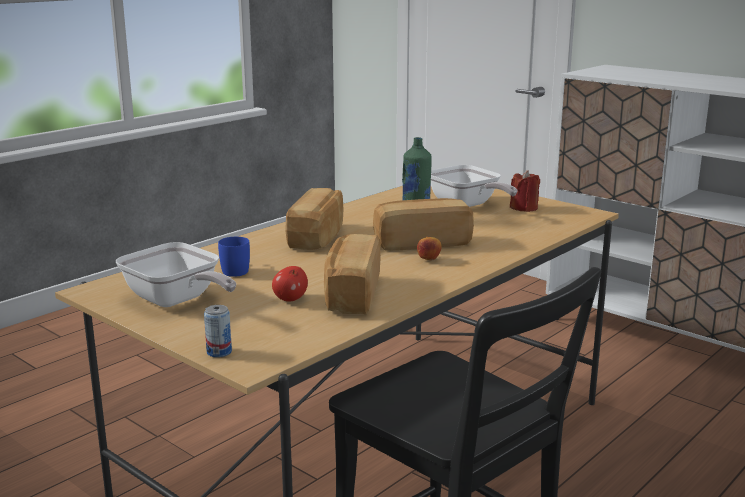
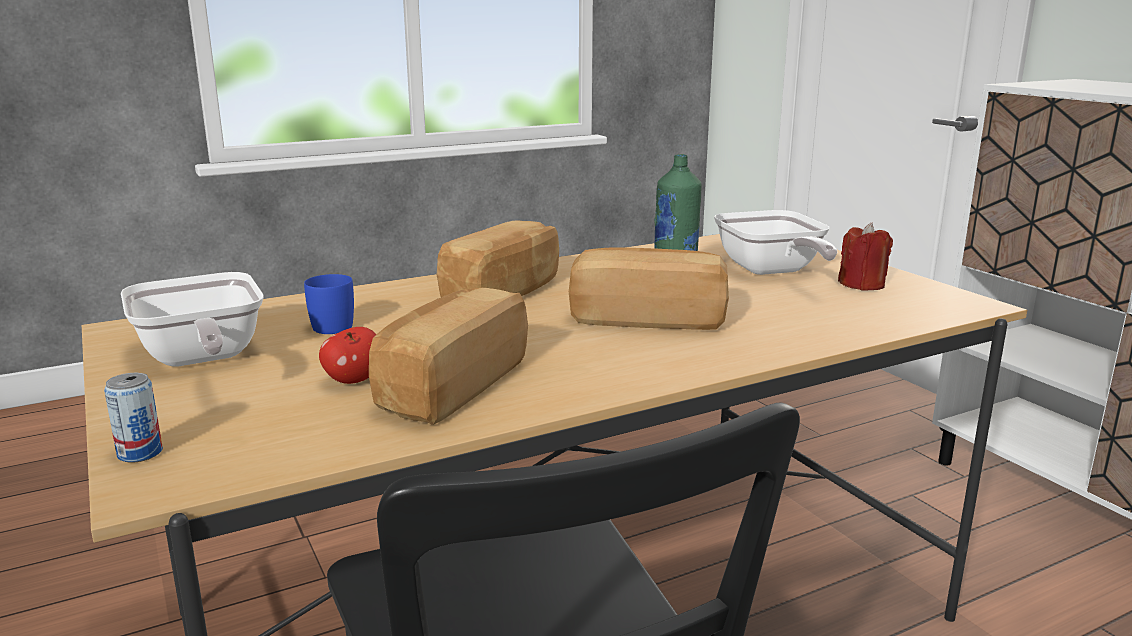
camera: 20 degrees right, 0 degrees up
apple [417,237,442,260] -> none

